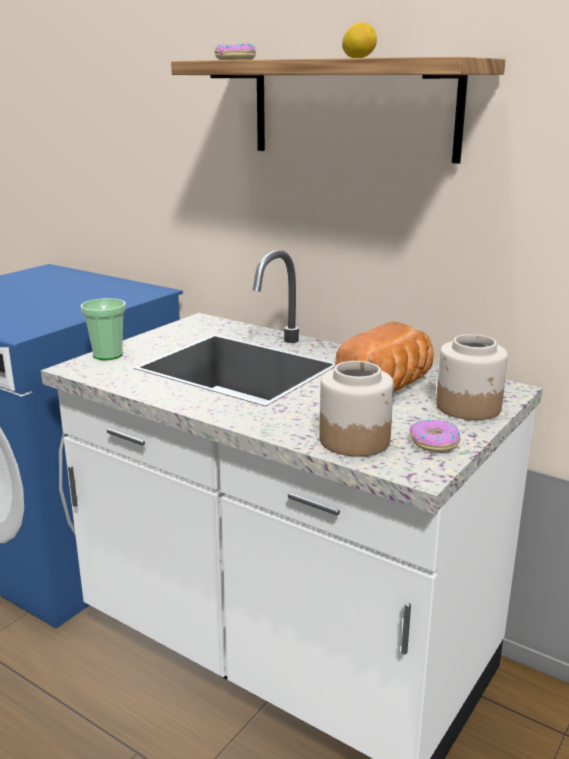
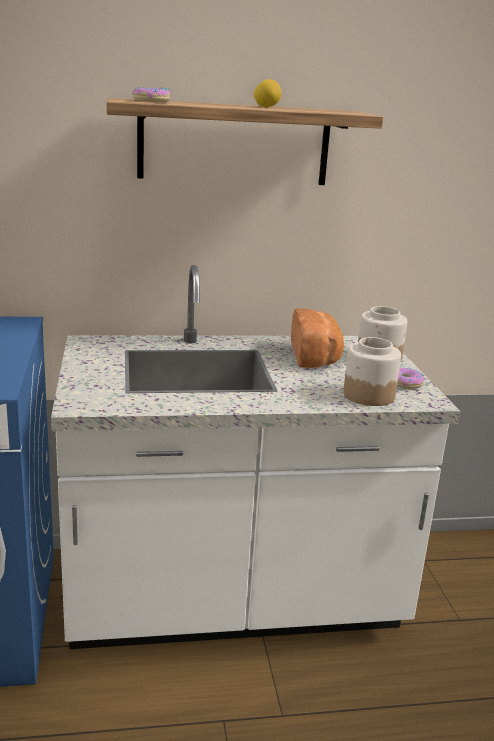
camera: 45 degrees left, 0 degrees up
cup [81,298,126,360] -> none

